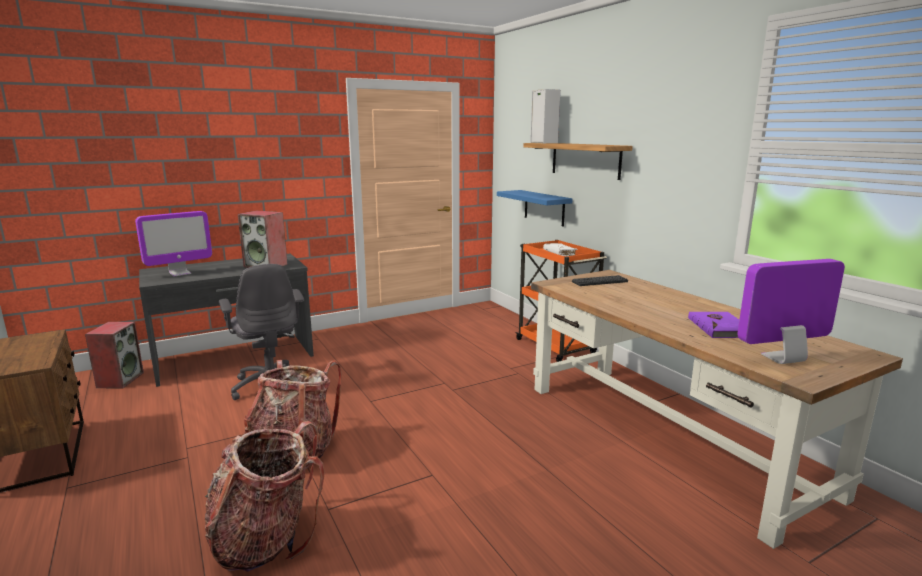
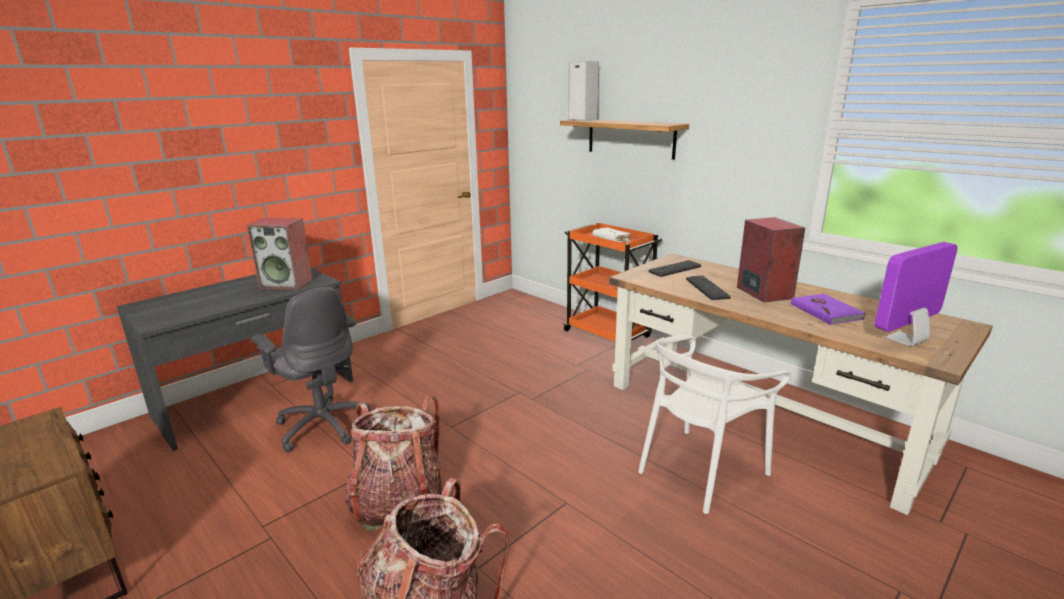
camera: 15 degrees left, 5 degrees up
speaker [85,322,144,388] -> speaker moved to [737,217,805,303]
monitor [135,211,212,276] -> none
blue shelf [497,190,572,226] -> none
none -> white chair [638,334,791,514]
none -> keyboard [686,275,731,300]

